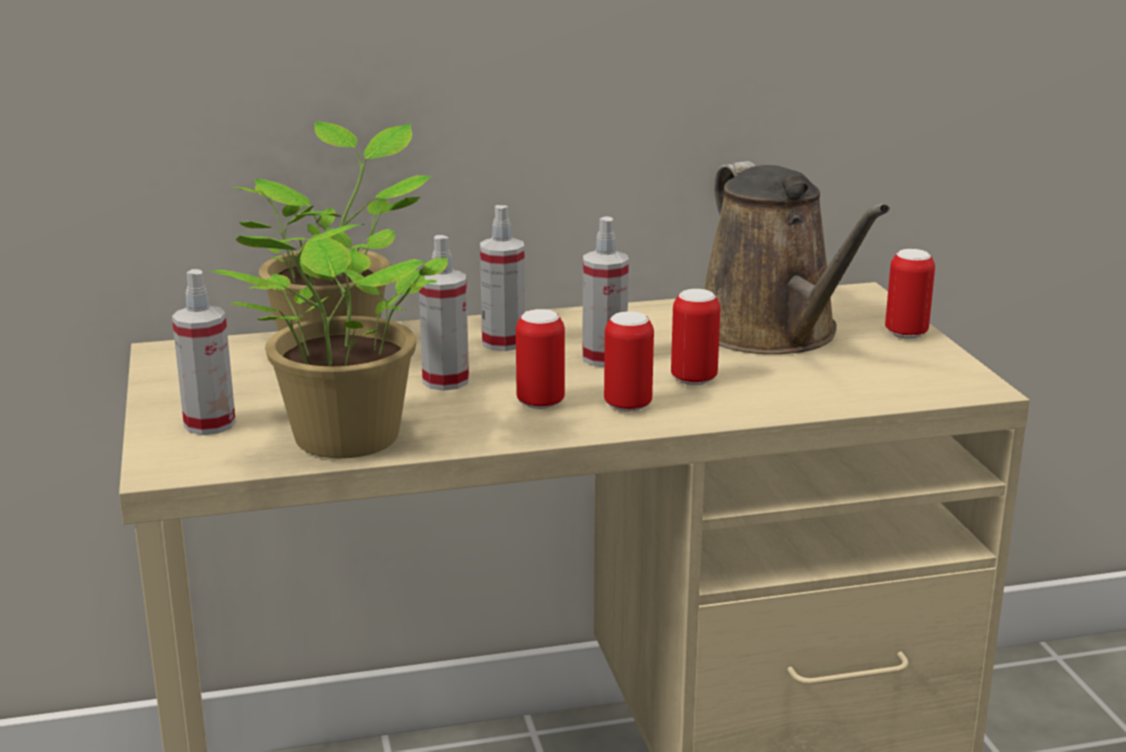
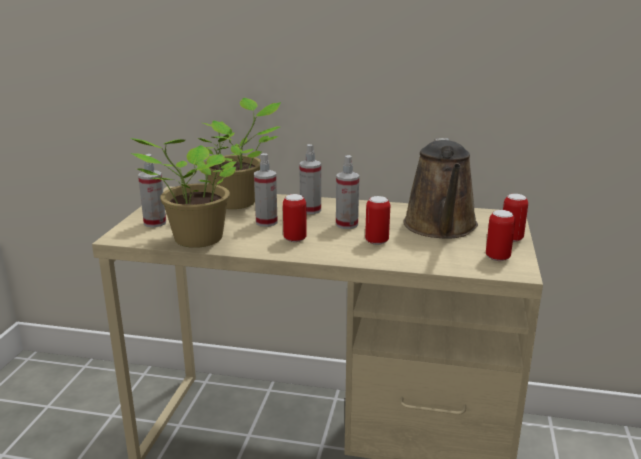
camera: 25 degrees right, 0 degrees up
can [604,311,654,412] -> can moved to [486,210,515,261]

